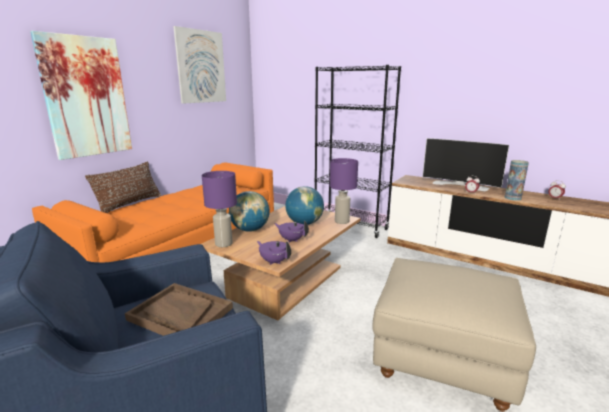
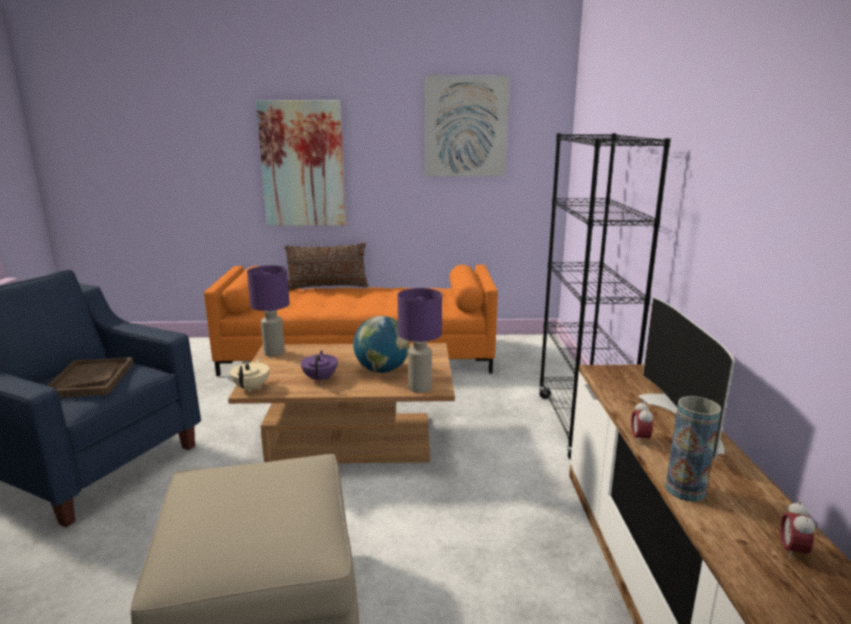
camera: 55 degrees right, 0 degrees up
globe [229,191,270,232] -> none
purple teapot [257,241,291,265] -> beige teapot [230,359,269,392]

